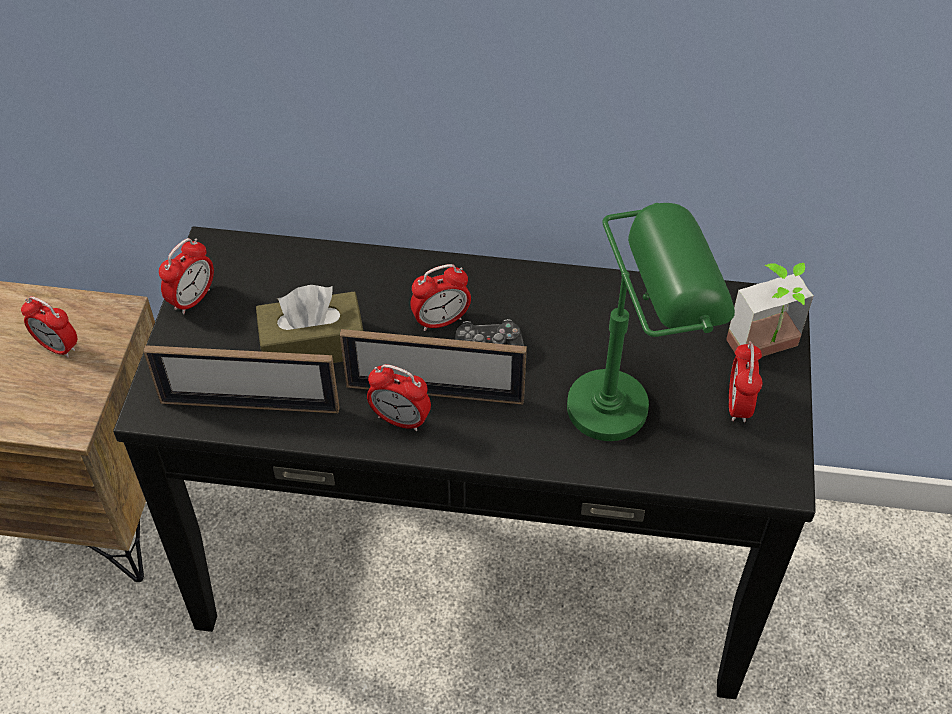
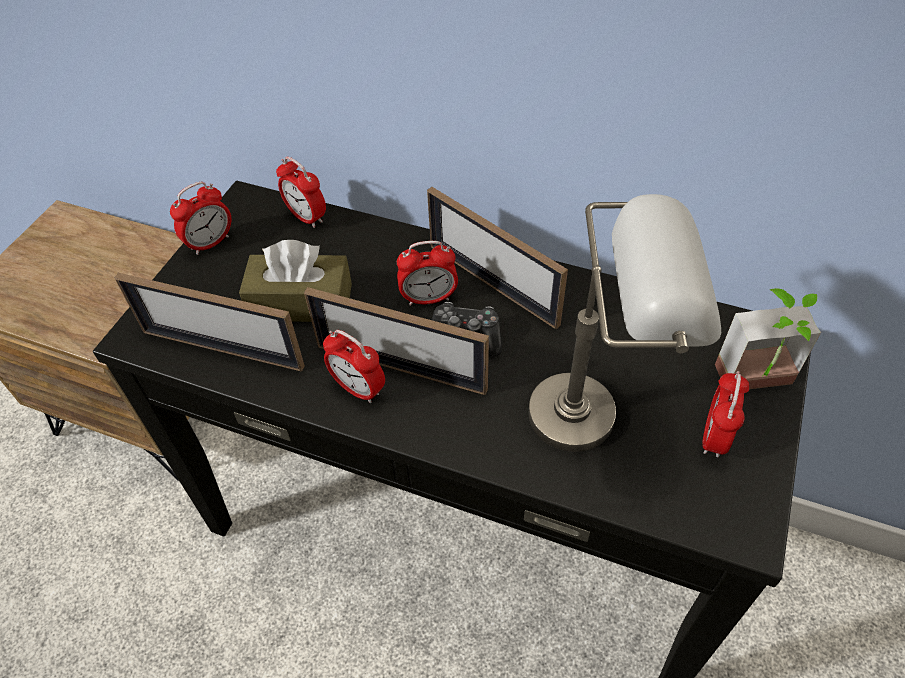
camera: 15 degrees right, 0 degrees up
alarm clock [21,296,77,358] -> alarm clock moved to [276,157,326,228]
green table lamp [567,203,735,441] -> grey table lamp [529,194,721,452]
none -> picture frame [427,187,568,329]

